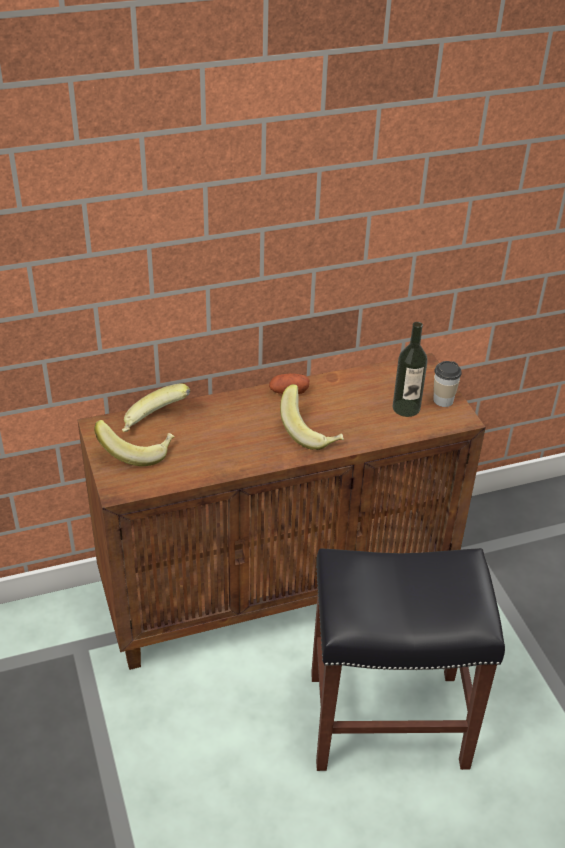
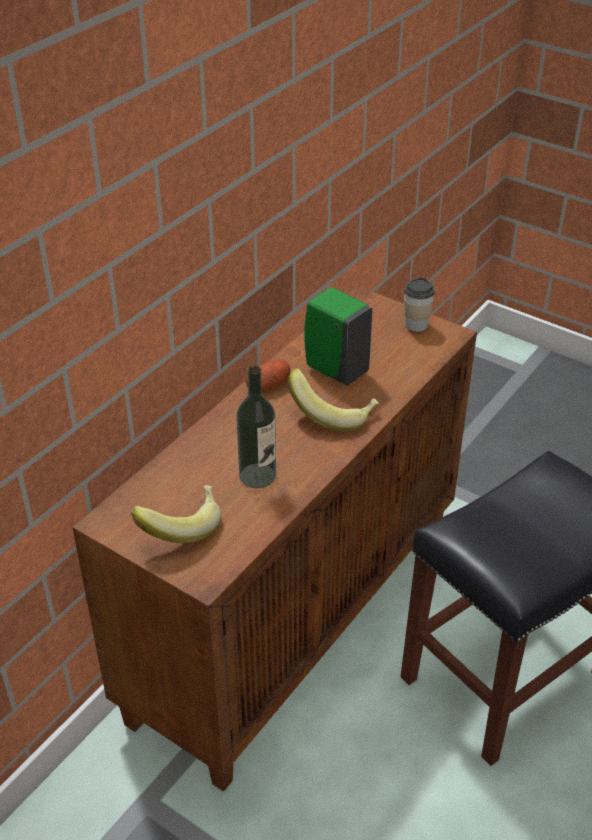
camera: 35 degrees left, 0 degrees up
banana [122,384,190,432] -> none
bottle [392,322,428,417] -> bottle moved to [236,366,276,488]
none -> green soap dispenser [304,287,373,386]

